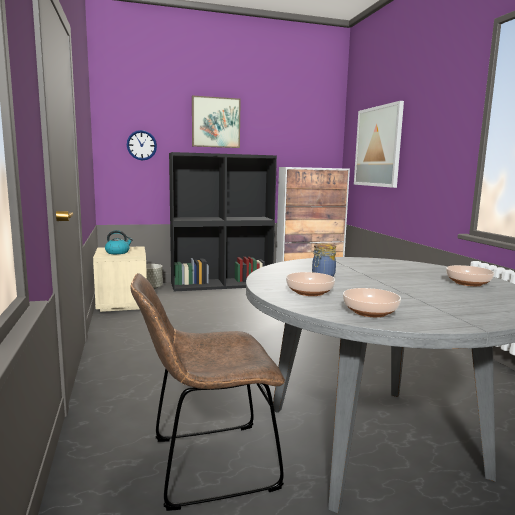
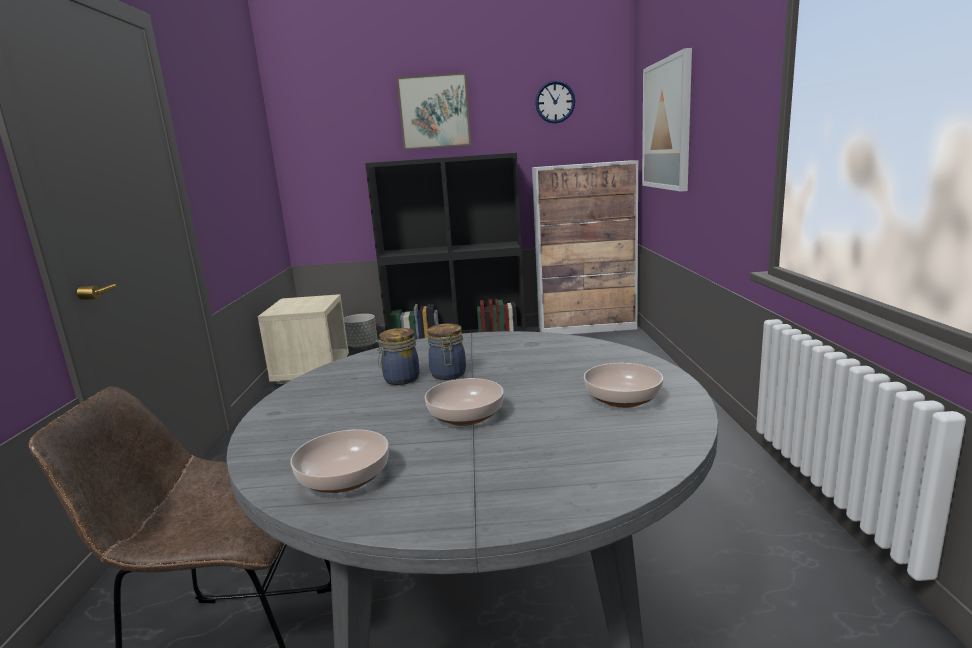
camera: 15 degrees right, 5 degrees up
kettle [105,230,133,254] -> none
wall clock [127,130,157,160] -> wall clock moved to [535,81,575,123]
bowl [286,272,335,296] -> bowl moved to [425,378,504,426]
none -> jar [427,323,466,380]

